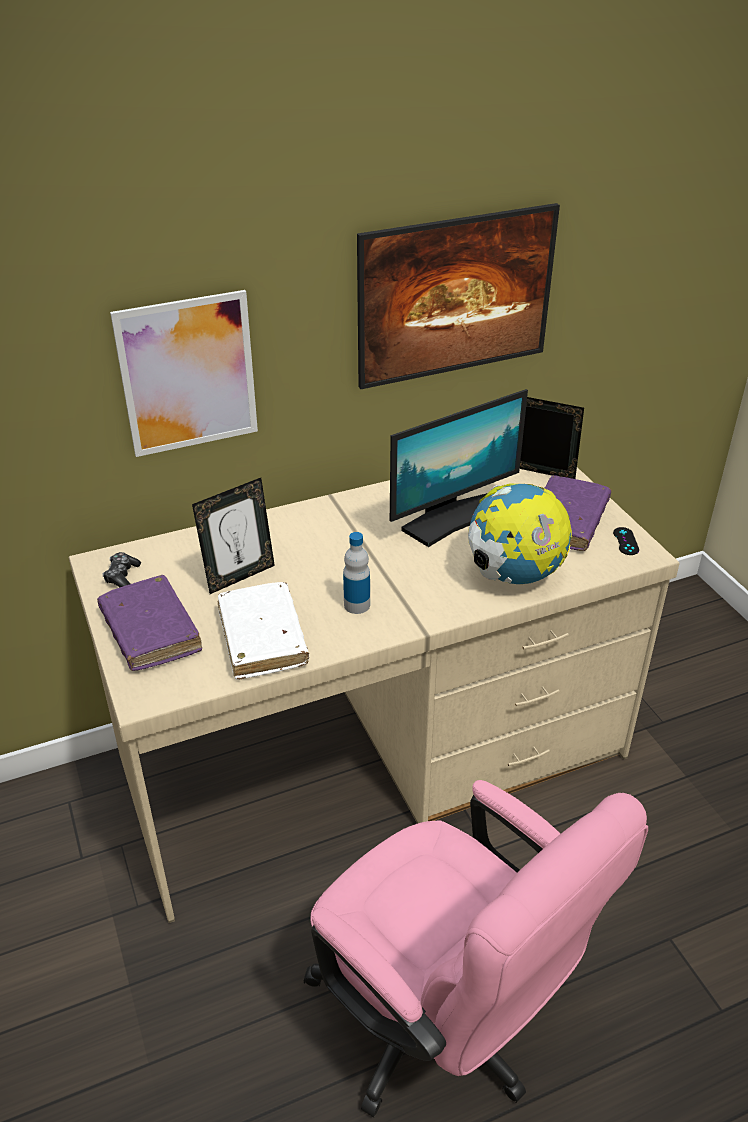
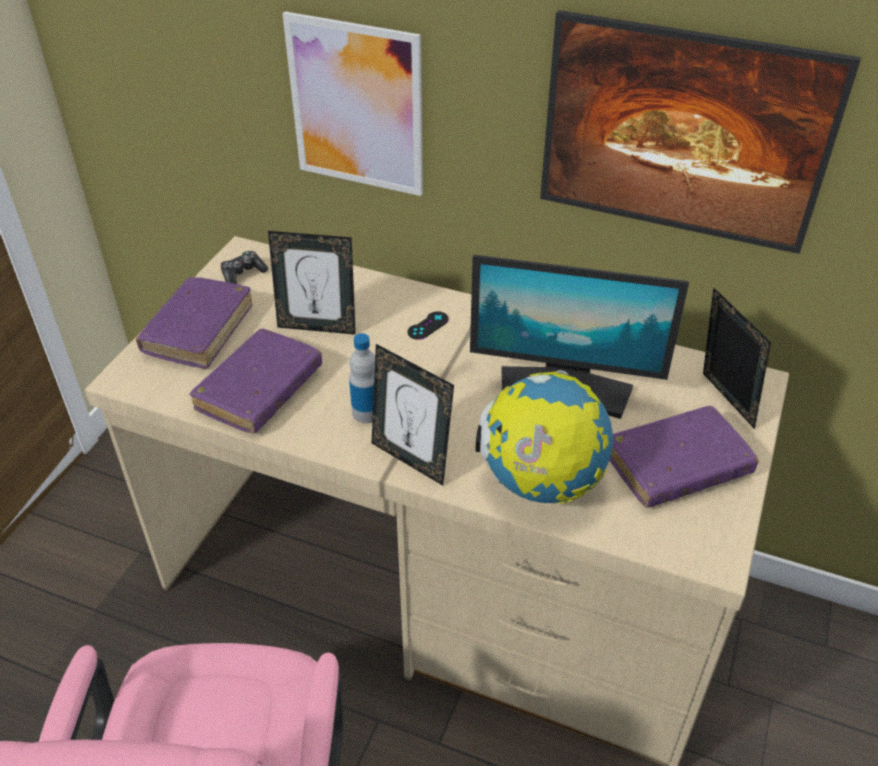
camera: 45 degrees right, 5 degrees up
white book [218,582,309,680] -> purple book [189,329,322,434]
black game controller [613,527,639,555] -> black game controller moved to [407,311,449,340]
none -> picture frame [372,344,454,486]

